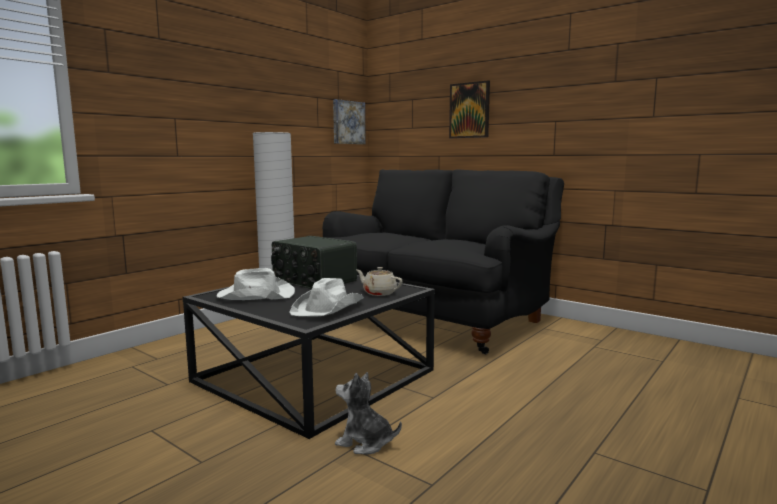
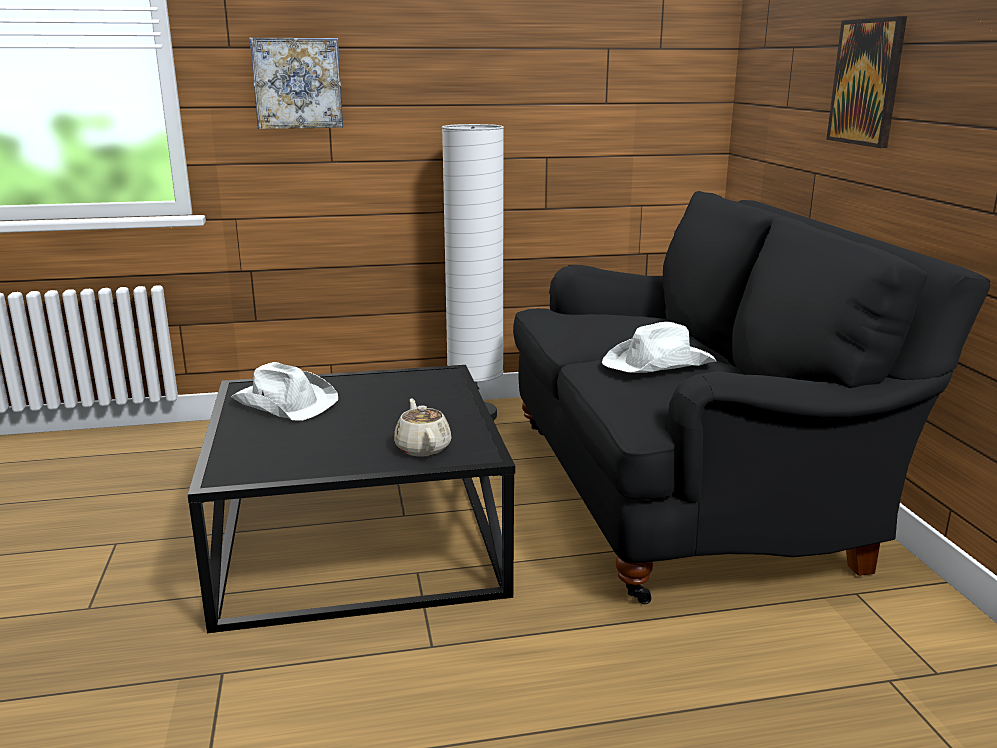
camera: 40 degrees right, 10 degrees up
radio [271,236,357,289] -> none
white hat [290,278,364,317] -> white hat moved to [602,322,717,373]
picture [333,99,366,144] -> picture moved to [249,38,343,129]
plush toy [335,372,402,454] -> none

